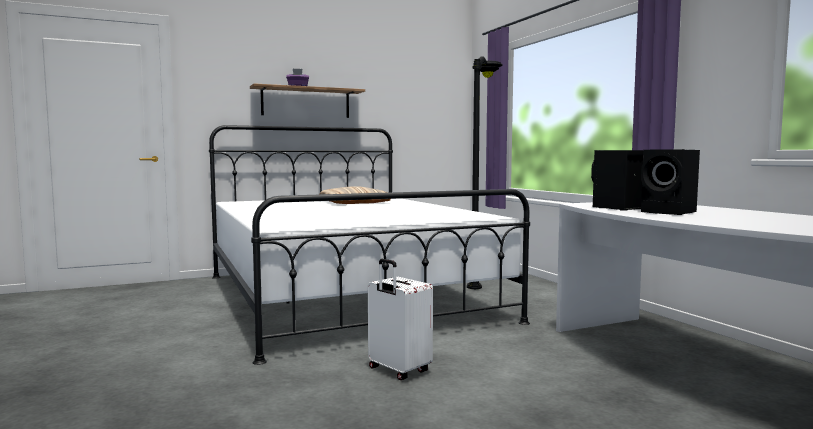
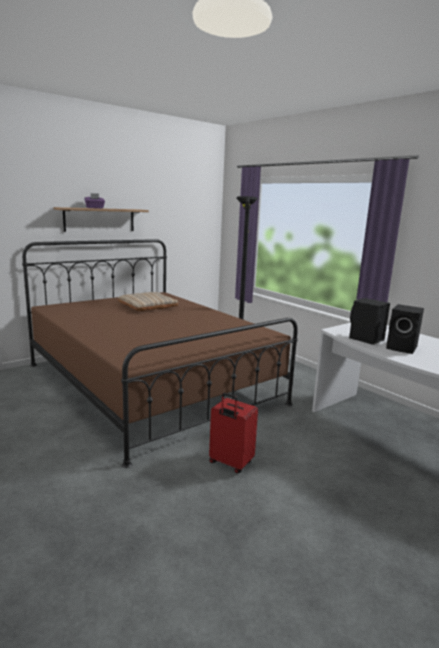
camera: 15 degrees left, 10 degrees up
white bed [209,125,530,365] -> brown bed [22,239,298,468]
white suitcase [368,259,433,380] -> red suitcase [209,393,258,473]

